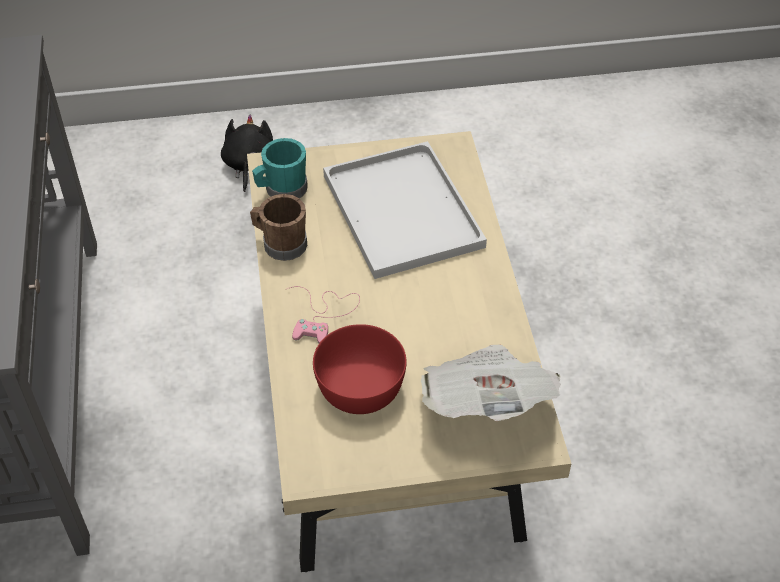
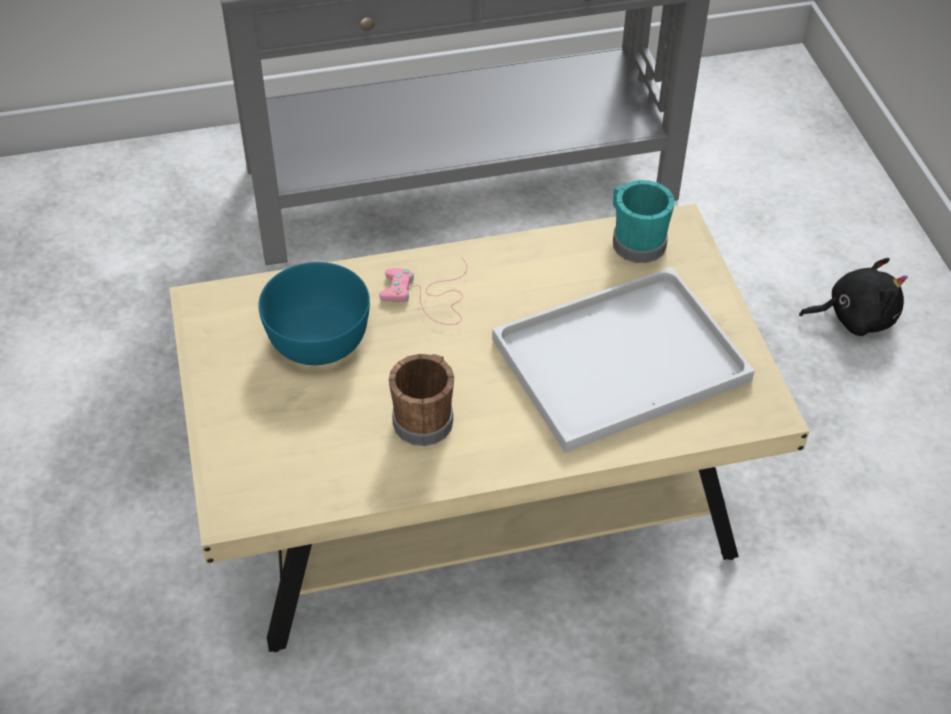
camera: 85 degrees right, 0 degrees up
brown mug [250,194,307,261] -> brown mug moved to [389,354,454,446]
red bowl [313,324,407,414] -> turquoise bowl [258,262,370,365]
newspaper [421,345,561,421] -> none

